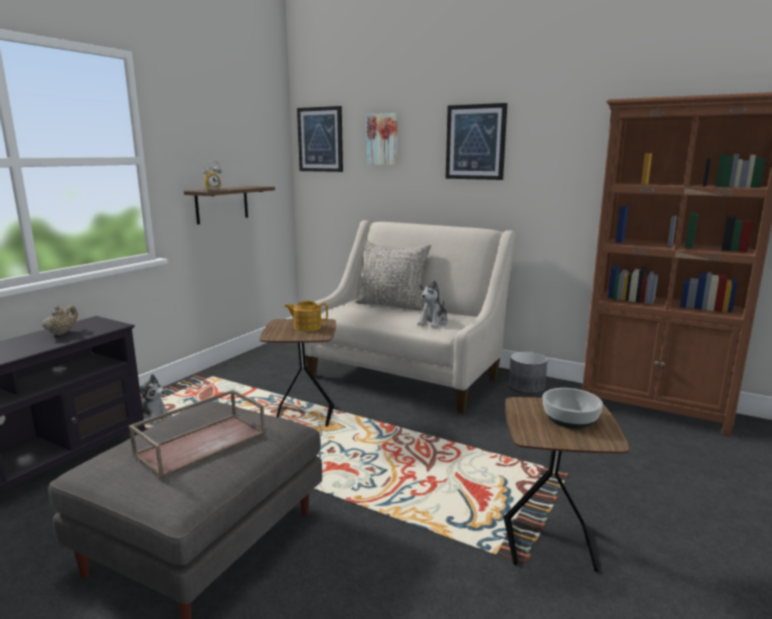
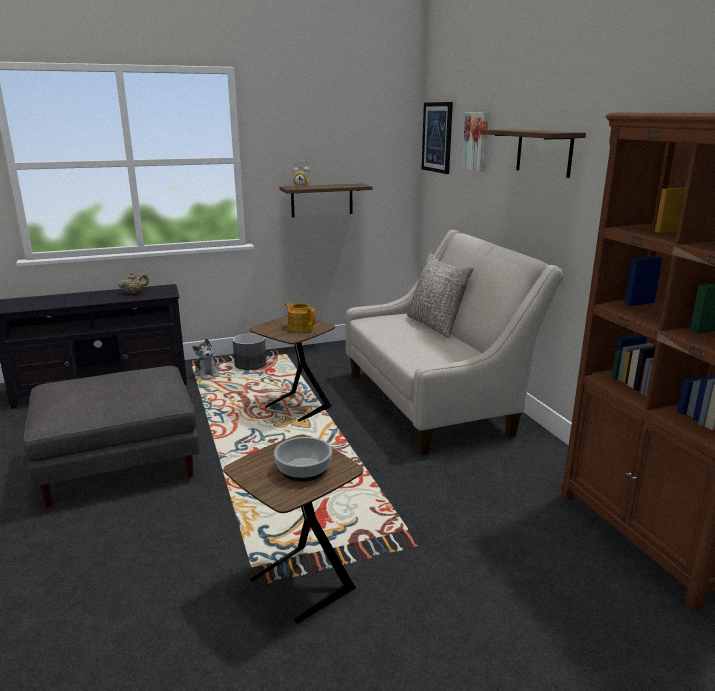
camera: 40 degrees right, 5 degrees up
brown tray [129,390,266,479] -> none
plush toy [418,280,448,328] -> none
picture [446,103,507,180] -> shelf [481,129,586,178]
grey planter [509,352,548,394] -> grey planter moved to [233,333,266,370]

